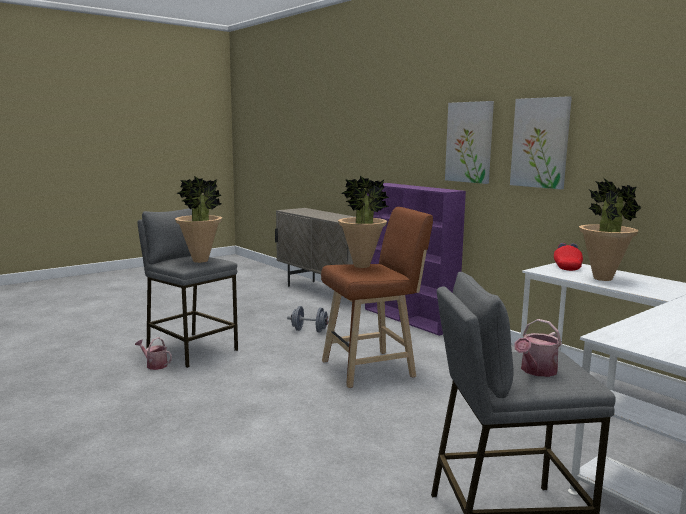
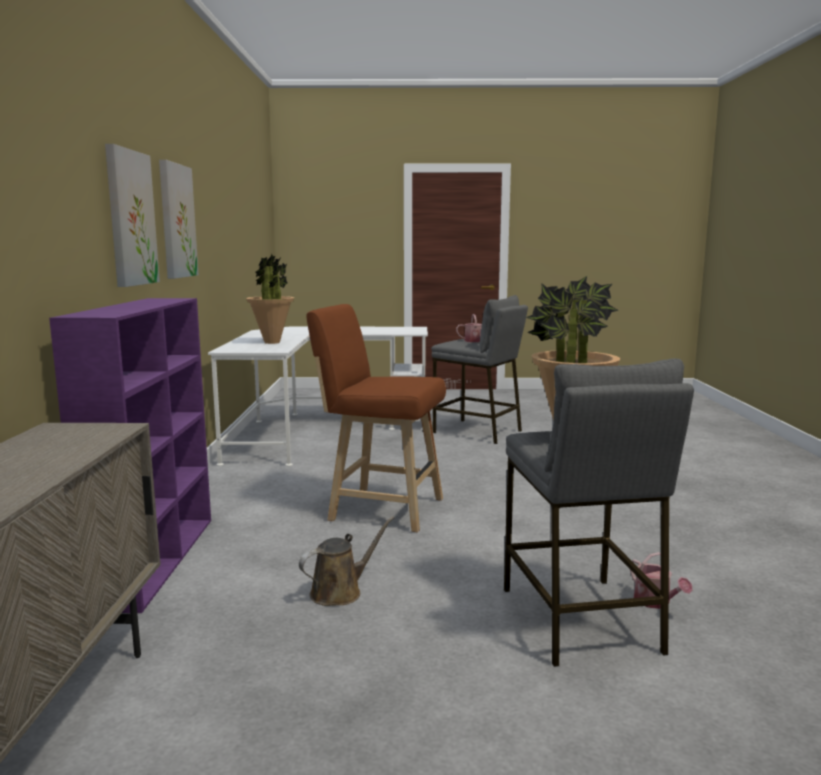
camera: 140 degrees left, 0 degrees up
grey dumbbell [287,306,329,332] -> brown watering can [299,516,394,606]
potted plant [338,176,389,268] -> none
red cap [554,243,583,271] -> none

